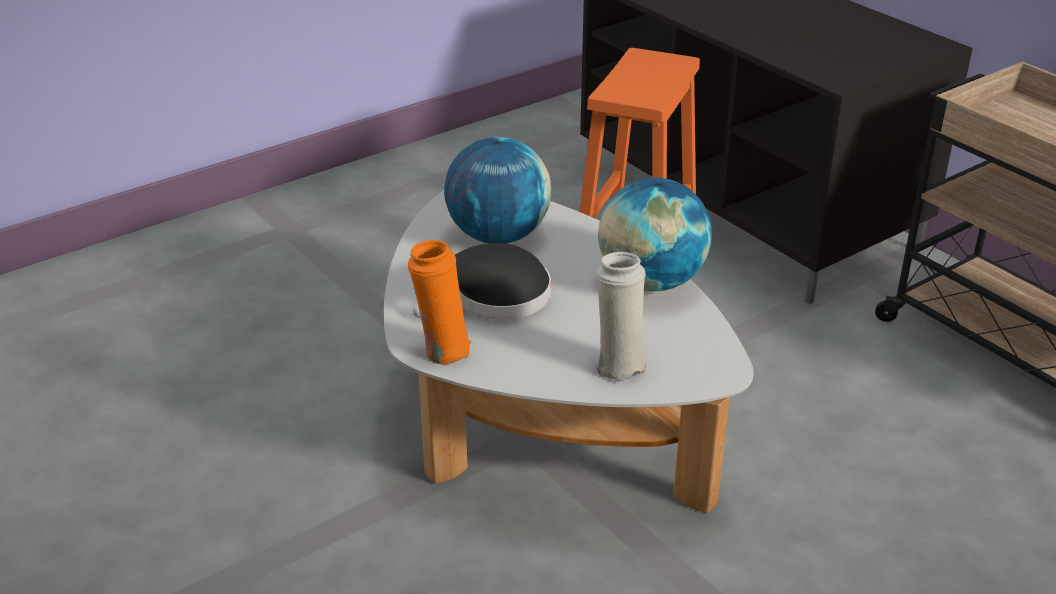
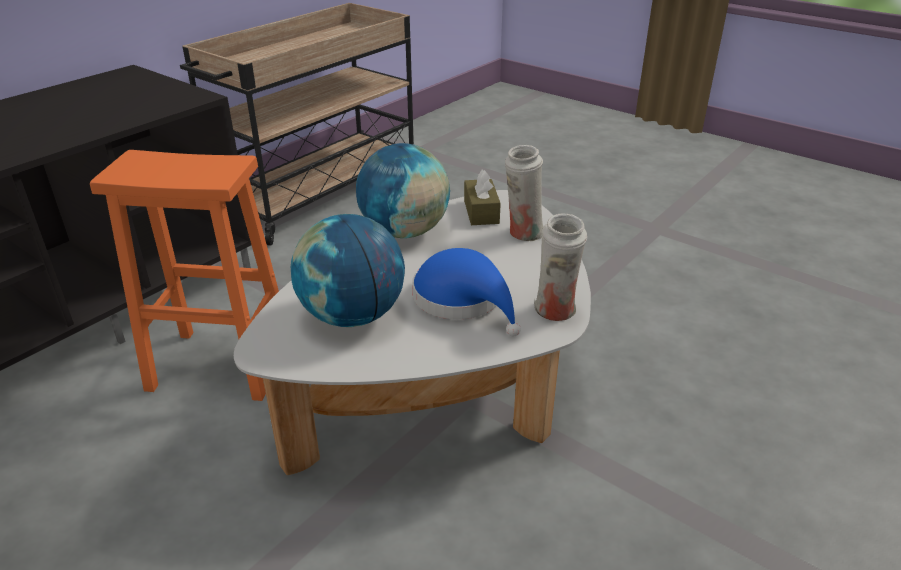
camera: 105 degrees left, 0 degrees up
orange vase [408,240,471,365] -> white vase [534,214,587,321]
black hat [413,243,551,320] -> blue hat [412,248,521,336]
none -> brown tissue box [464,170,501,225]

